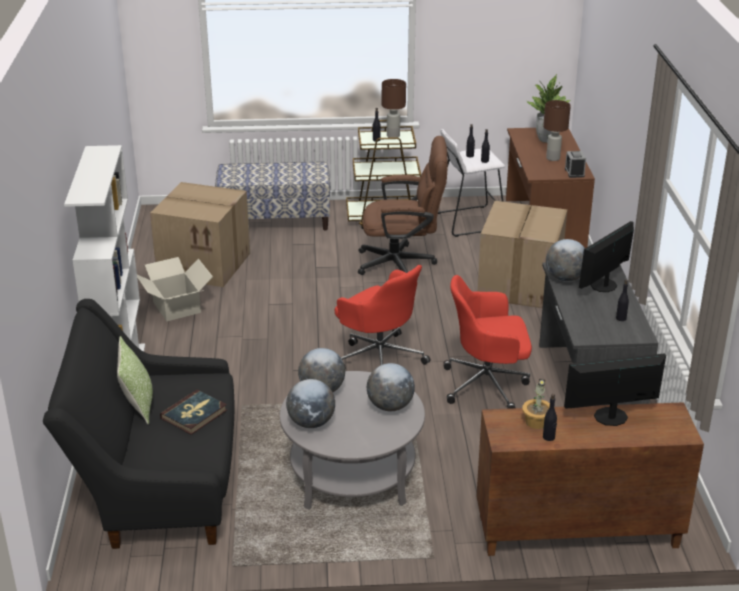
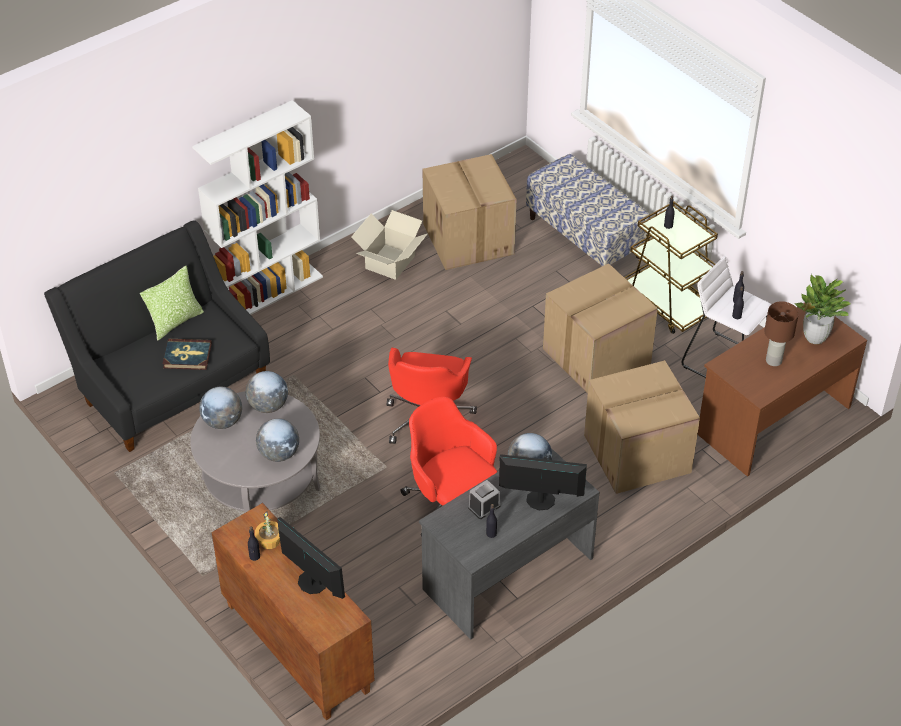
camera: 55 degrees right, 15 degrees up
brown office chair [358,136,448,275] -> cardboard box [543,263,658,393]
brown table lamp [382,79,406,138] -> none
alarm clock [565,151,586,178] -> alarm clock moved to [468,480,501,519]

